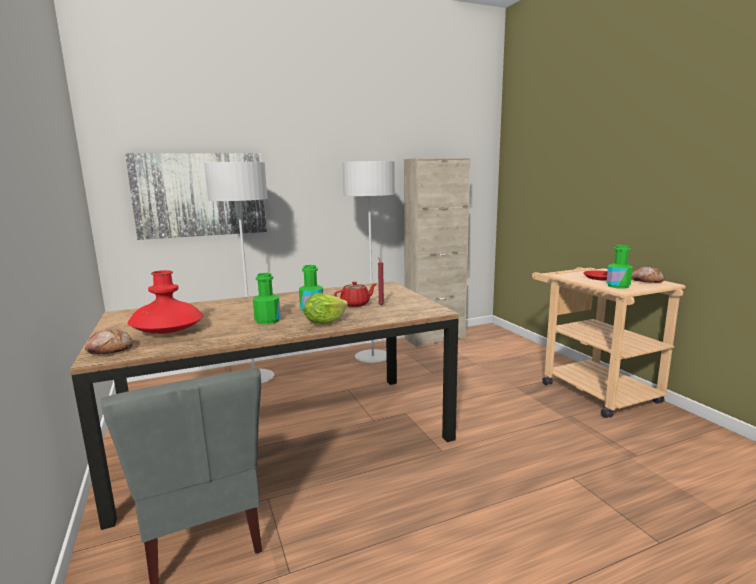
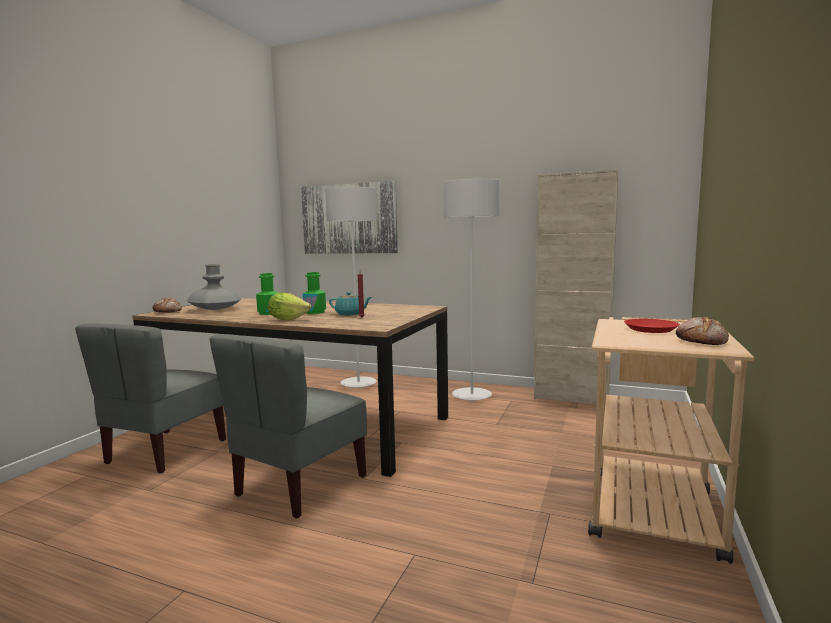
camera: 45 degrees right, 5 degrees down
red vase [128,270,203,334] -> grey vase [187,264,241,310]
red teapot [334,282,377,307] -> turquoise teapot [329,292,372,316]
green bottle [606,245,633,289] -> none
none -> grey chair [209,334,367,518]

